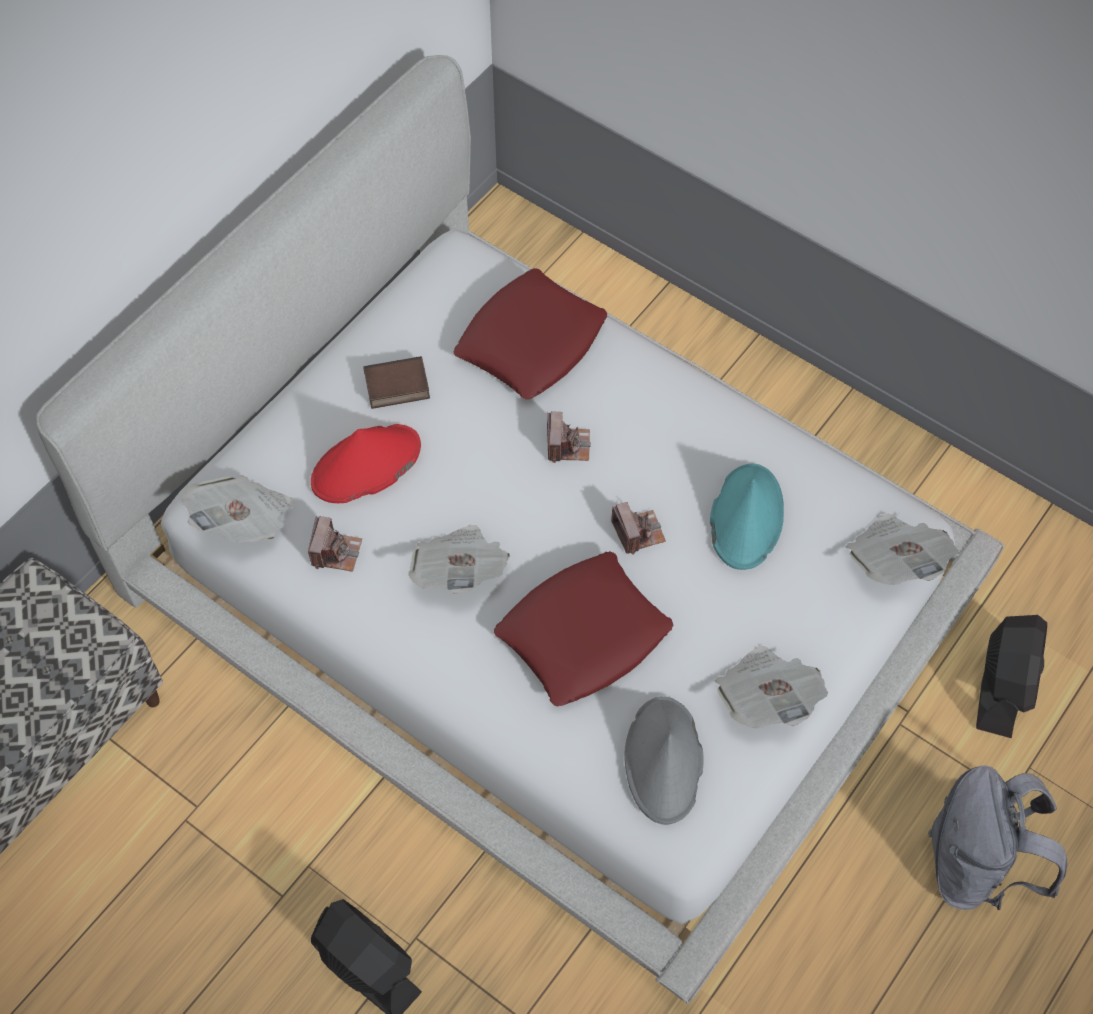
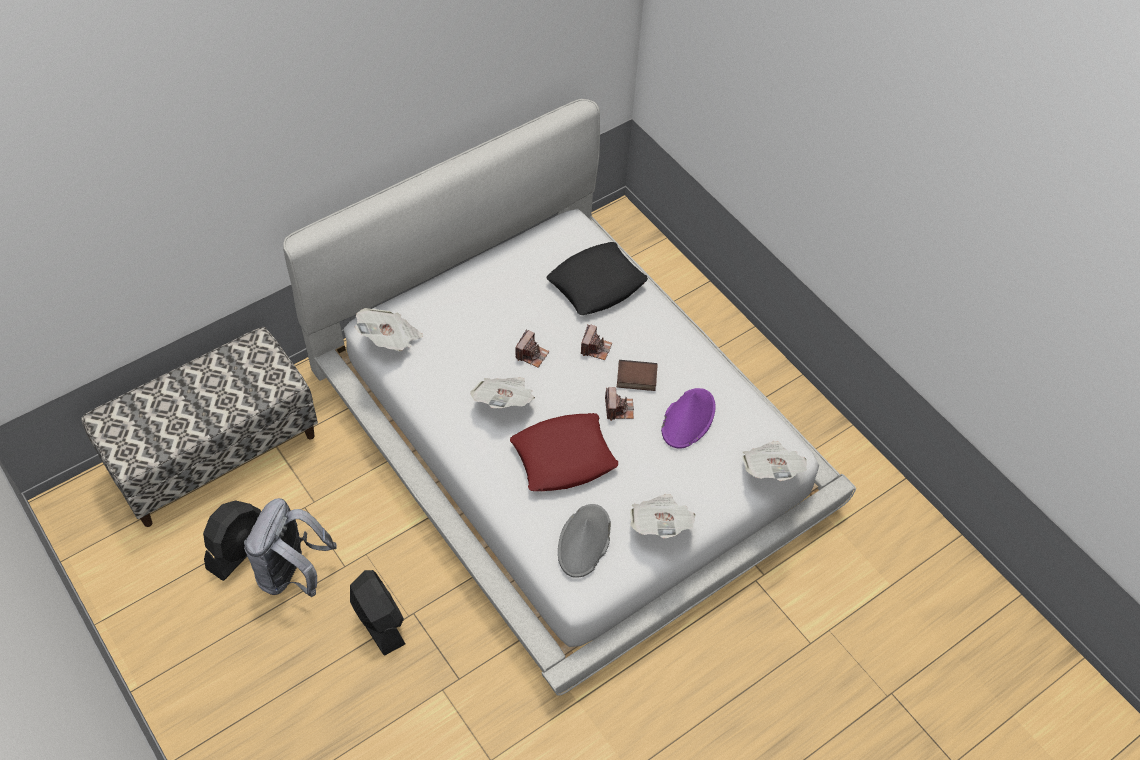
camera: 15 degrees right, 5 degrees down
camera [308,516,362,572] -> camera moved to [515,329,549,367]
red hat [311,424,421,503] -> none
book [364,356,430,409] -> book moved to [617,360,658,391]
red pillow [454,268,608,400] -> black pillow [547,242,648,315]
turquoise hat [710,464,784,570] -> purple hat [661,388,716,449]
grey backpack [928,765,1067,910] -> grey backpack moved to [244,498,337,597]
black fan [976,615,1047,738] -> black fan moved to [203,500,261,581]

